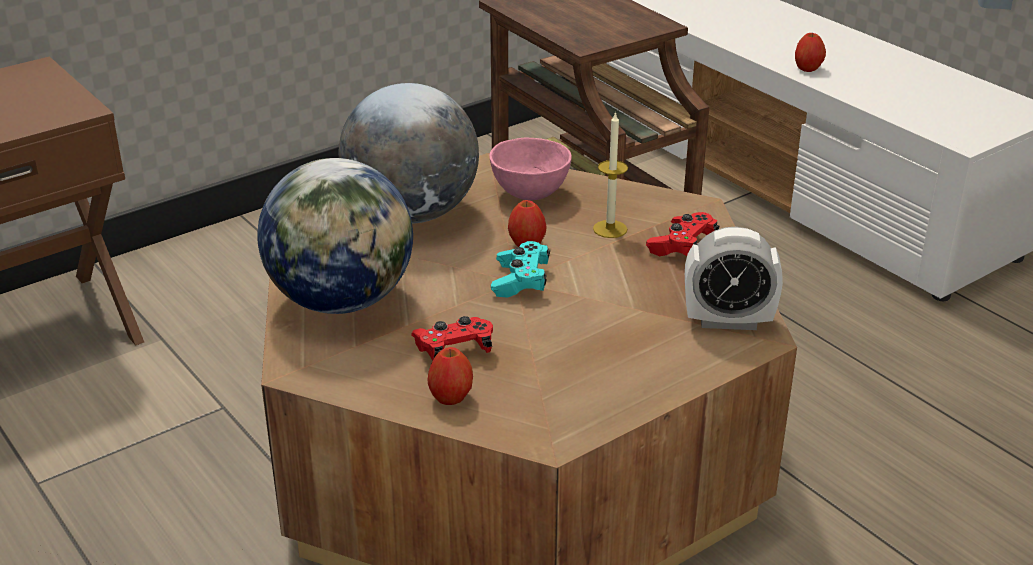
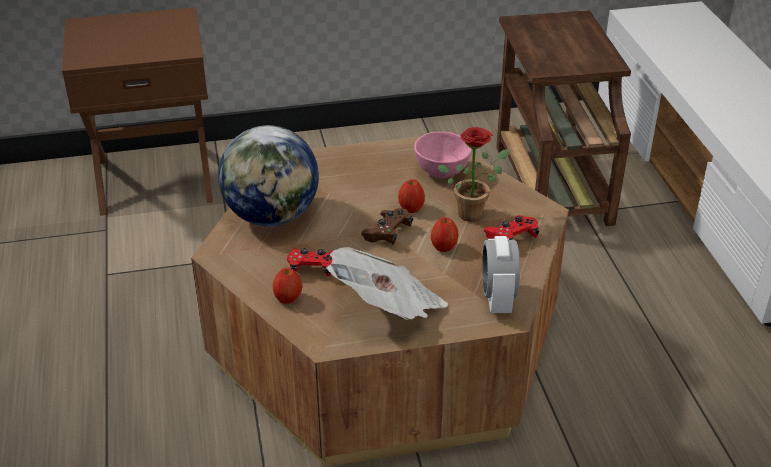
camera: 25 degrees right, 5 degrees up
globe [339,83,479,224] -> none
turquoise game controller [491,241,550,298] -> brown game controller [361,208,413,244]
candle [593,111,628,238] -> potted plant [438,127,510,222]
alarm clock [685,227,783,330] -> alarm clock turned 60 degrees clockwise [482,236,520,313]
apple [795,32,826,72] -> apple moved to [431,217,458,252]
none -> newspaper [326,247,448,320]

